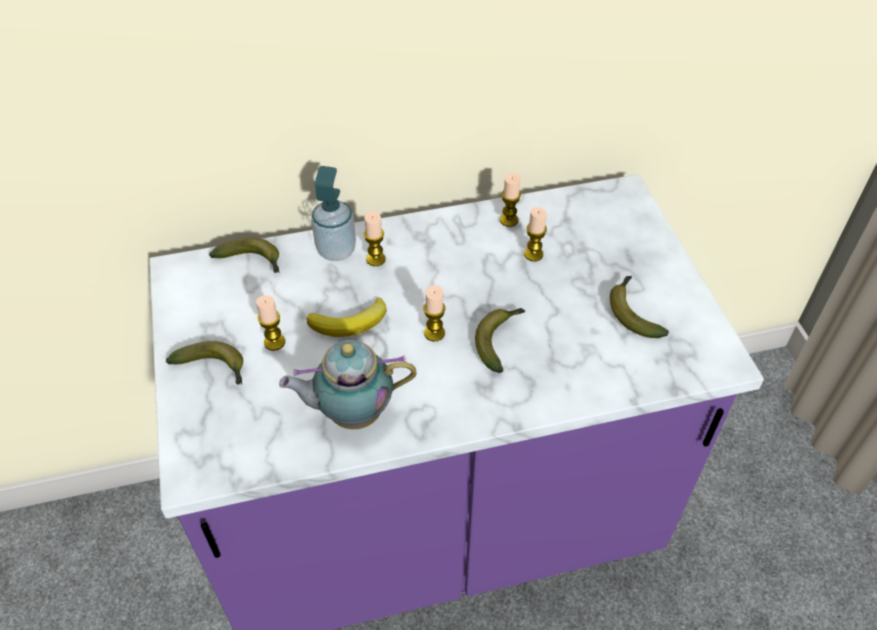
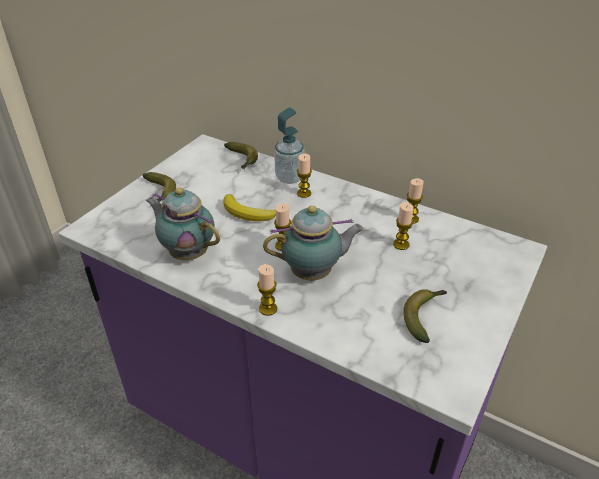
camera: 45 degrees right, 10 degrees down
candle [256,295,285,351] -> candle moved to [257,264,277,316]
banana [475,308,525,373] -> teapot [263,206,364,280]

